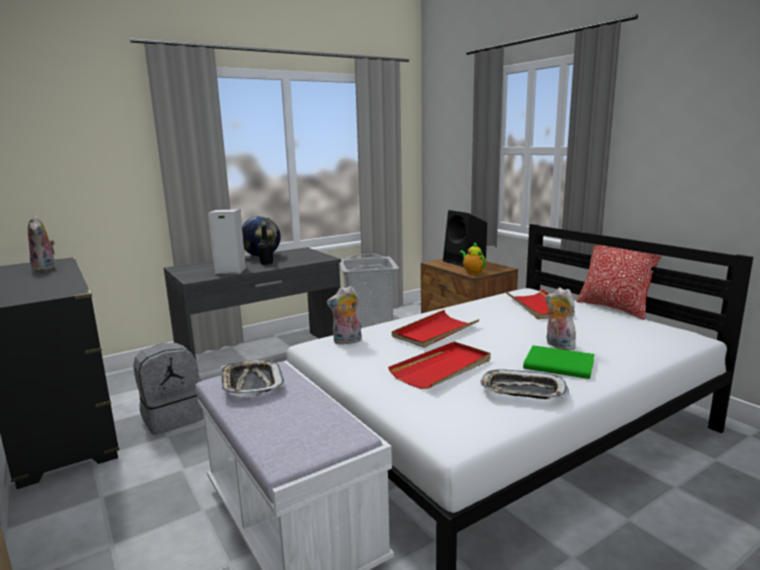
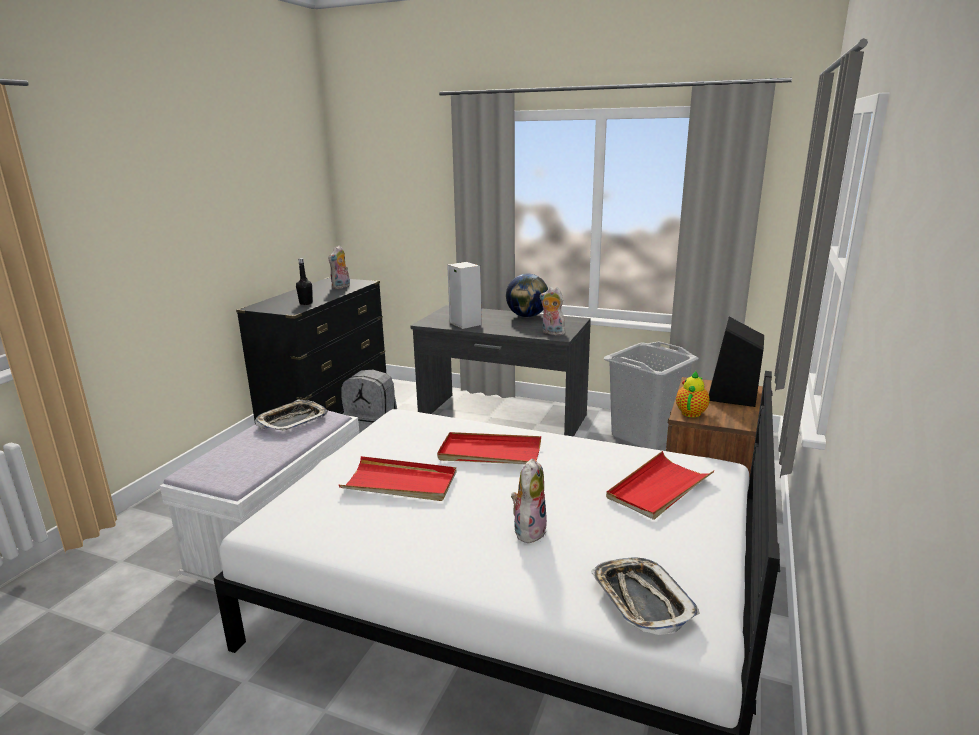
camera: 55 degrees right, 5 degrees up
black bottle [258,221,273,265] -> black bottle moved to [296,258,313,305]
plush toy [327,286,362,345] -> plush toy moved to [540,287,565,335]
tray [480,369,569,399] -> tray moved to [591,557,700,635]
green book [523,345,595,379] -> none
pillow [577,244,662,320] -> none

